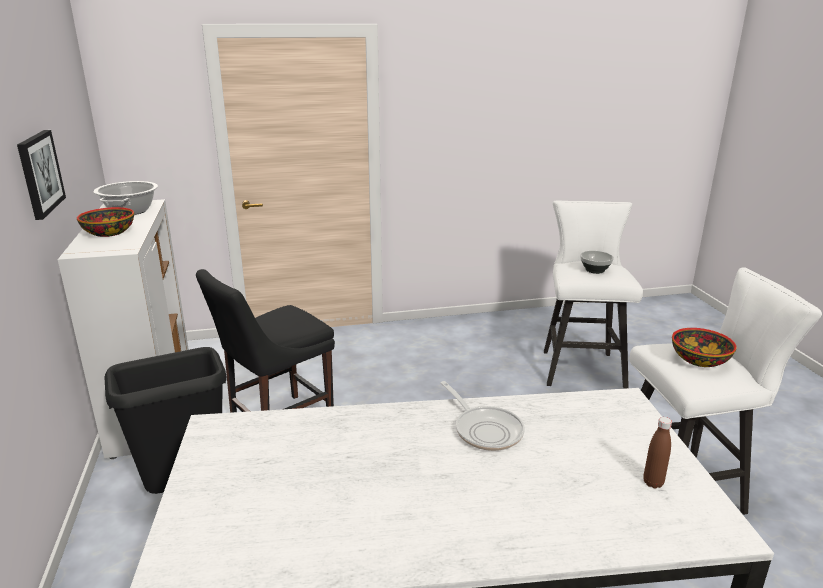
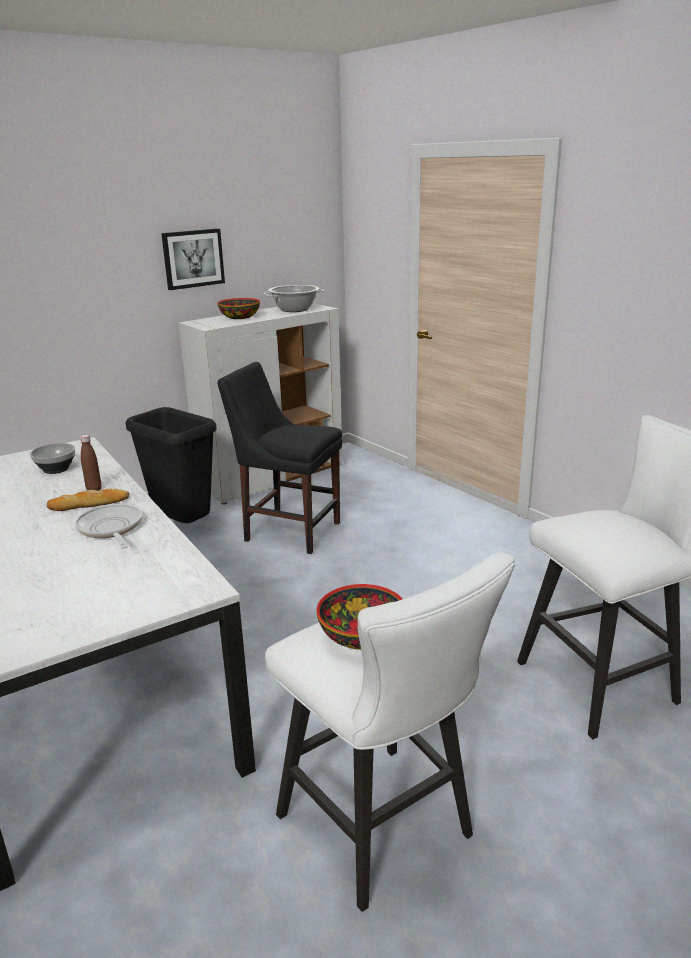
camera: 65 degrees right, 0 degrees up
frying pan [441,381,525,451] -> frying pan turned 120 degrees clockwise [75,504,142,549]
bowl [580,251,614,274] -> bowl moved to [30,443,75,474]
brown bottle [643,417,672,488] -> brown bottle moved to [80,435,102,491]
none -> bread [47,488,129,511]

